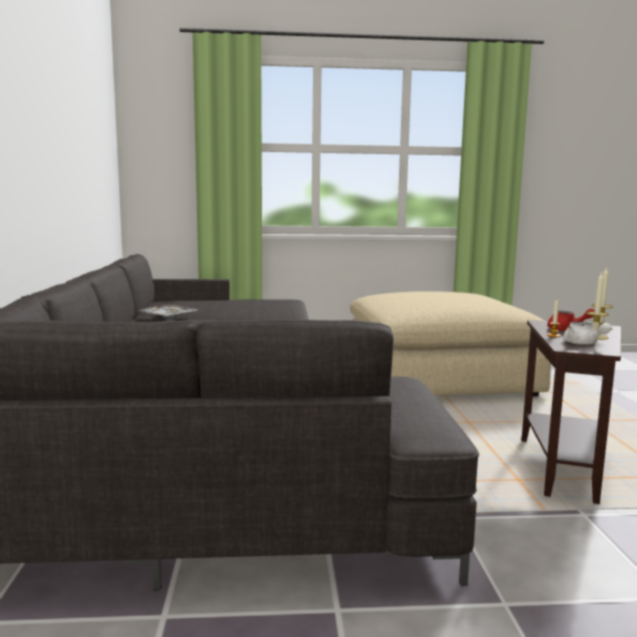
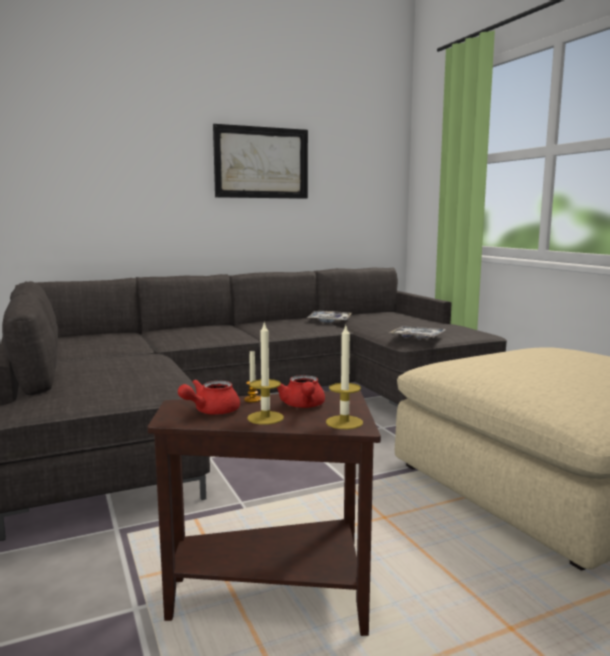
camera: 70 degrees right, 0 degrees up
white teapot [563,322,611,345] -> red teapot [178,380,240,415]
none -> picture [213,124,308,199]
none -> tray [388,326,446,340]

